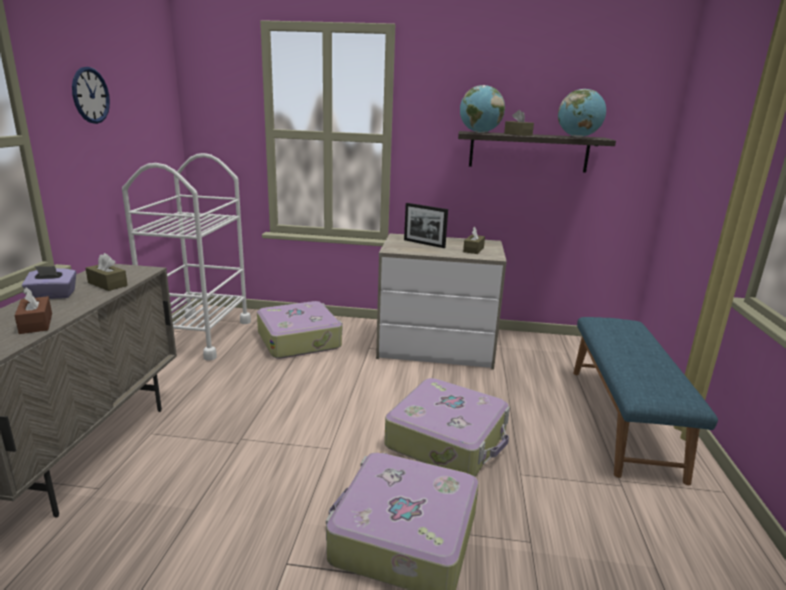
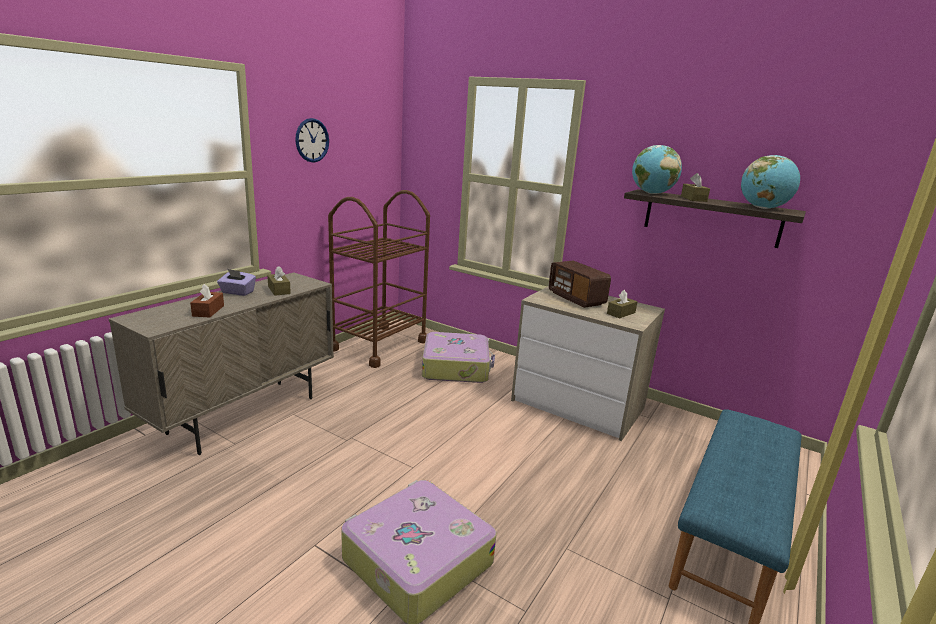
camera: 25 degrees right, 0 degrees up
white cart [122,153,251,361] -> brown cart [328,190,430,368]
suitcase [384,378,510,477] -> none
picture frame [404,203,448,248] -> radio [549,261,611,308]

